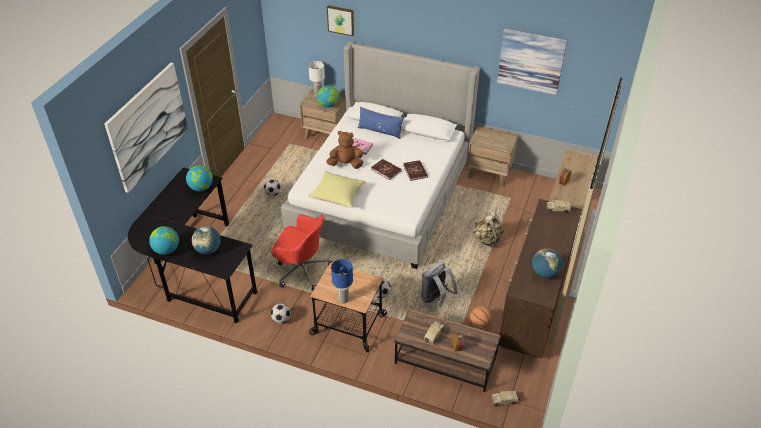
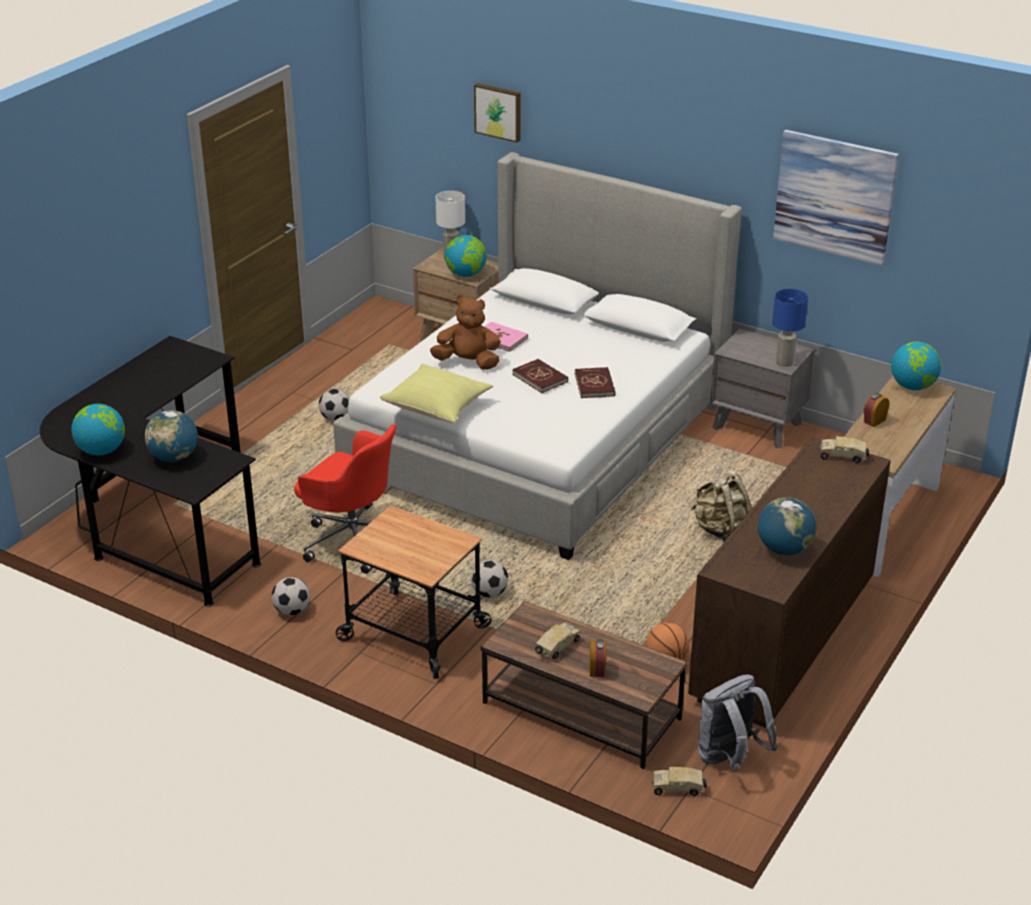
camera: 10 degrees right, 10 degrees down
picture [104,62,188,193] -> none
globe [186,165,213,191] -> globe moved to [891,342,941,390]
blue table lamp [331,259,353,304] -> blue table lamp moved to [772,289,808,367]
blue pillow [358,107,404,139] -> none
grey backpack [421,262,458,307] -> grey backpack moved to [697,674,778,771]
brown nightstand [467,126,518,187] -> grey nightstand [710,329,815,448]

